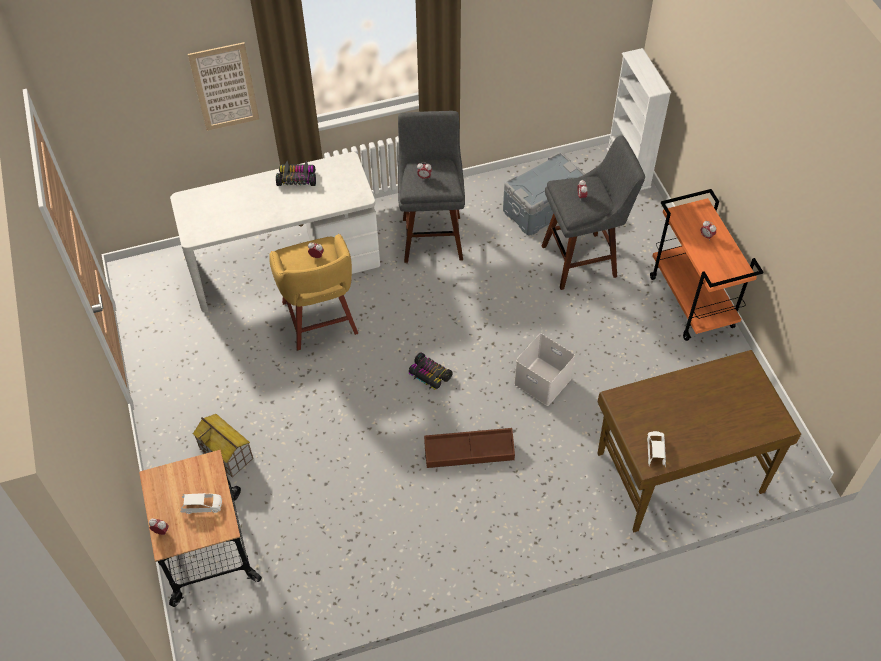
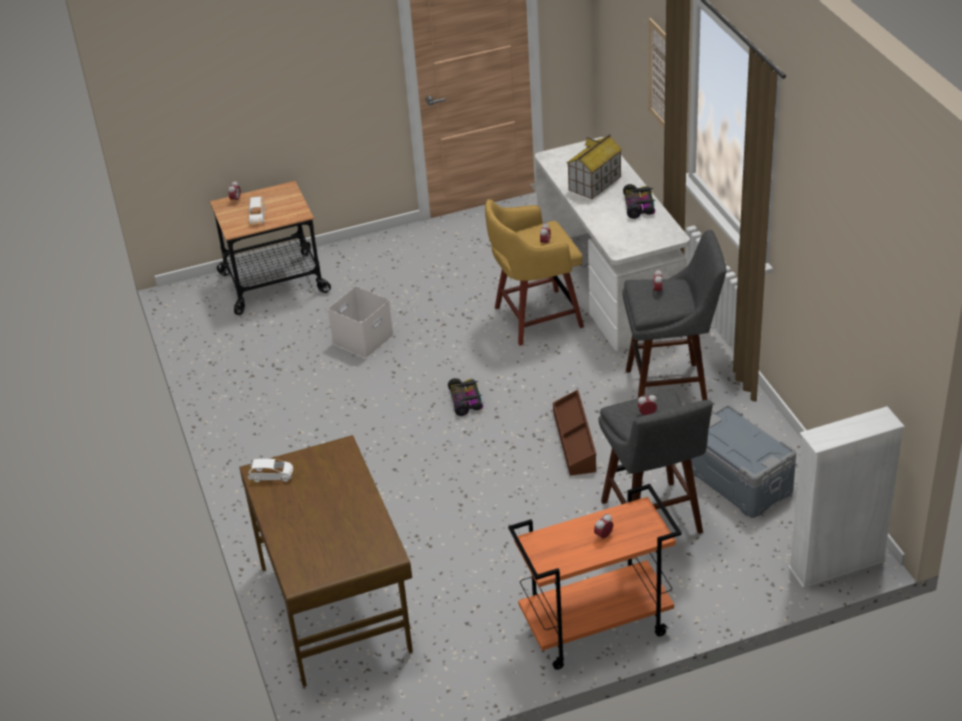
camera: 90 degrees right, 15 degrees down
toy house [193,414,254,478] -> toy house moved to [567,134,622,199]
toy car [409,352,453,390] -> toy car turned 135 degrees clockwise [448,378,484,416]
brown storage box [424,428,515,468] -> brown storage box moved to [553,390,596,476]
white storage box [514,334,575,406] -> white storage box moved to [328,286,394,359]

